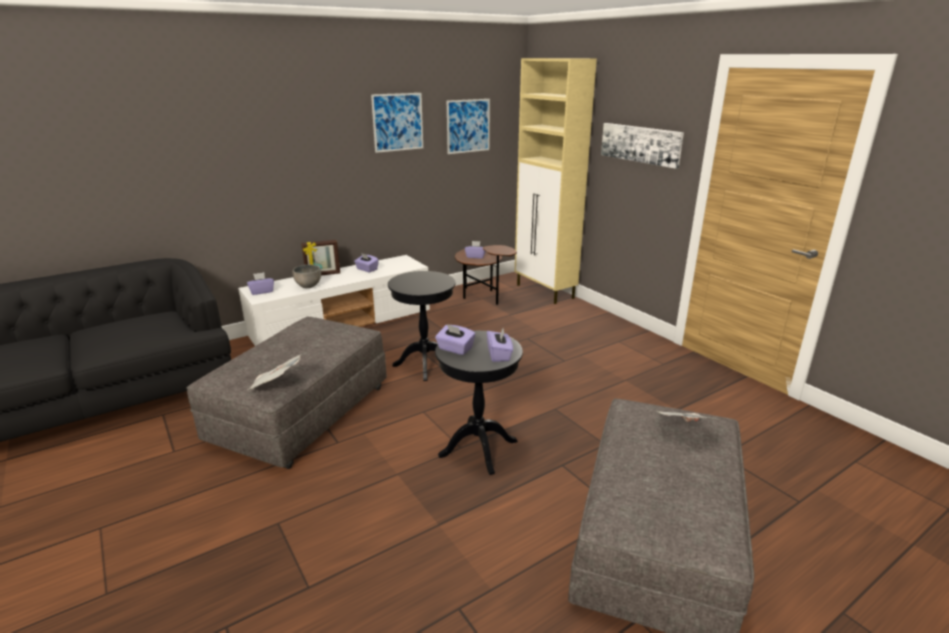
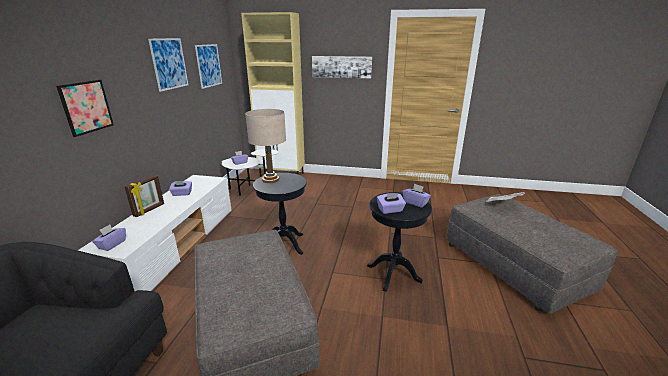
camera: 45 degrees left, 0 degrees up
newspaper [248,355,301,390] -> none
grey bowl [292,265,321,288] -> none
brown side table [455,245,517,305] -> white side table [222,149,278,196]
none -> picture [56,80,114,137]
none -> beige table lamp [245,109,286,183]

